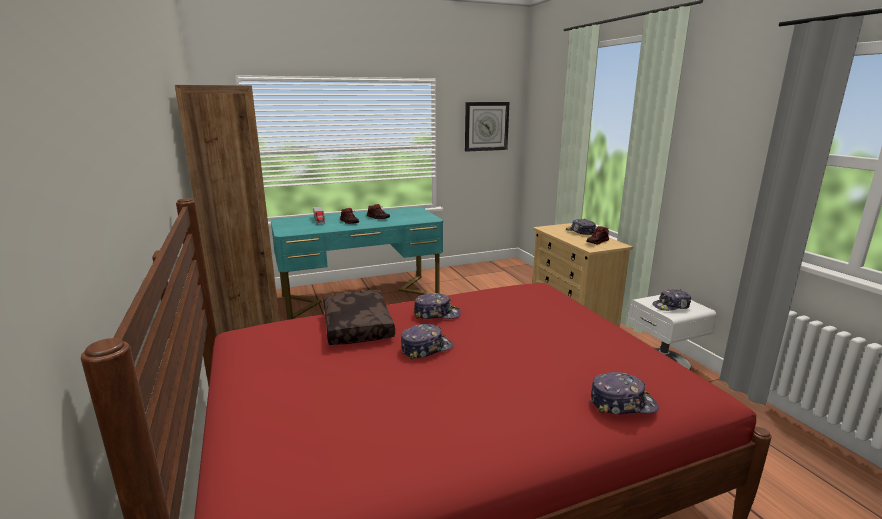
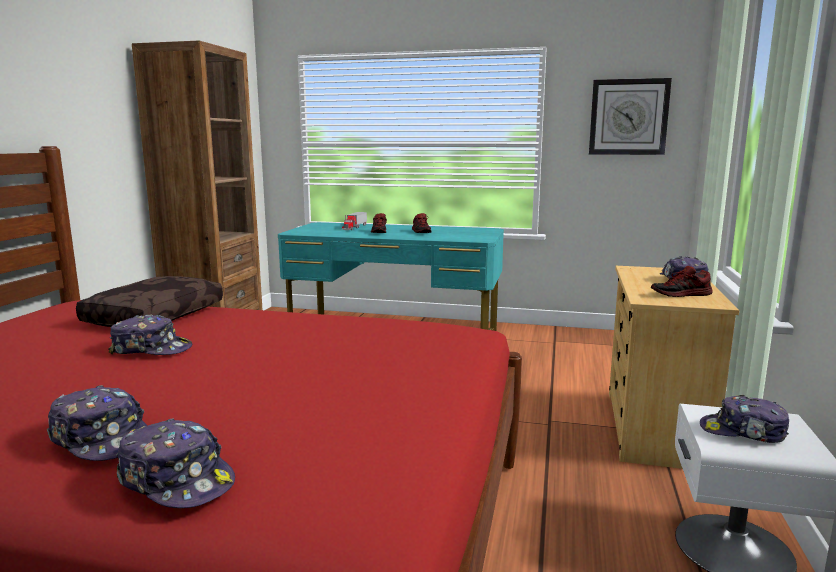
camera: 35 degrees right, 5 degrees down
cap [414,293,461,319] -> cap moved to [47,385,147,461]

